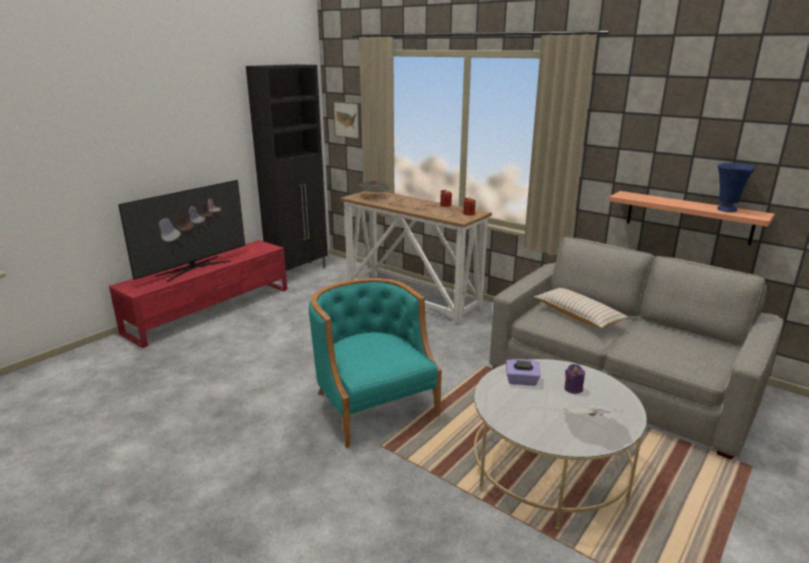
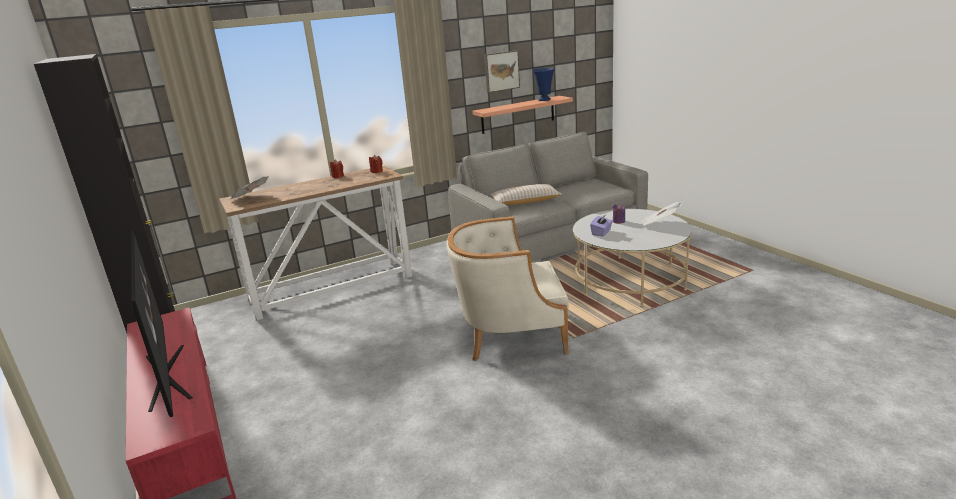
camera: 65 degrees left, 0 degrees up
turquoise armchair [309,278,442,448] -> beige armchair [447,216,569,361]
picture [333,101,362,139] -> picture moved to [484,50,520,93]

